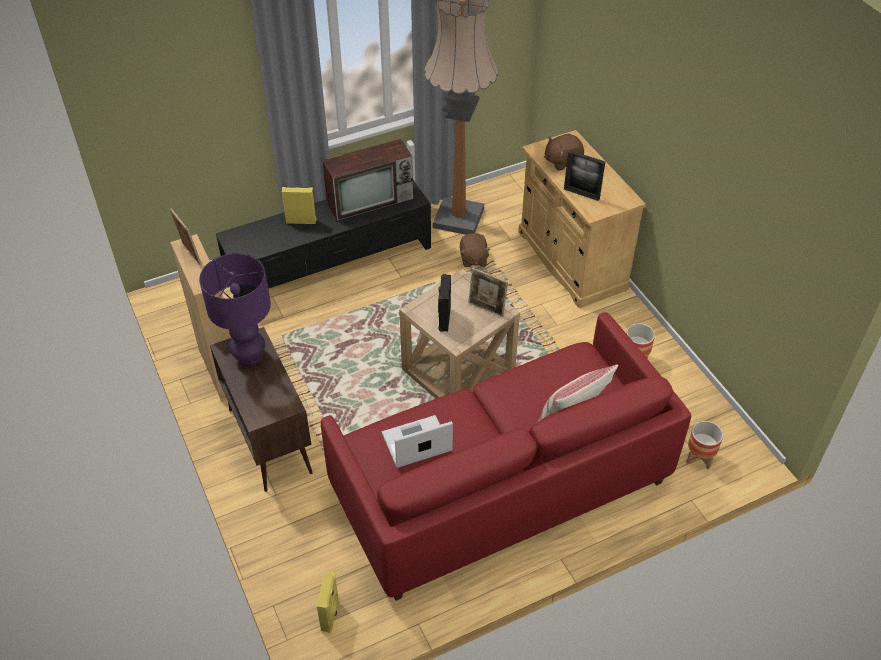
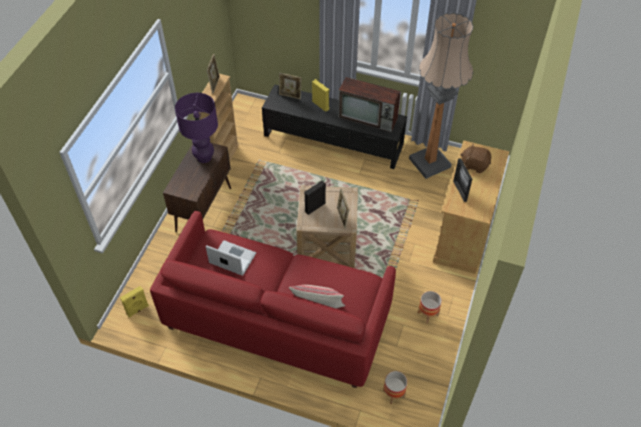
camera: 45 degrees right, 5 degrees up
brown plush toy [460,233,491,267] -> none
none -> picture frame [279,73,302,99]

